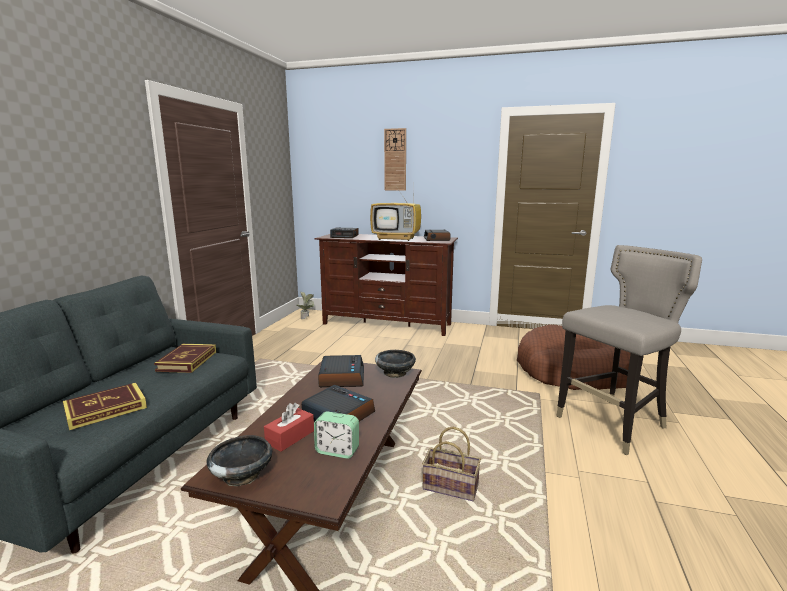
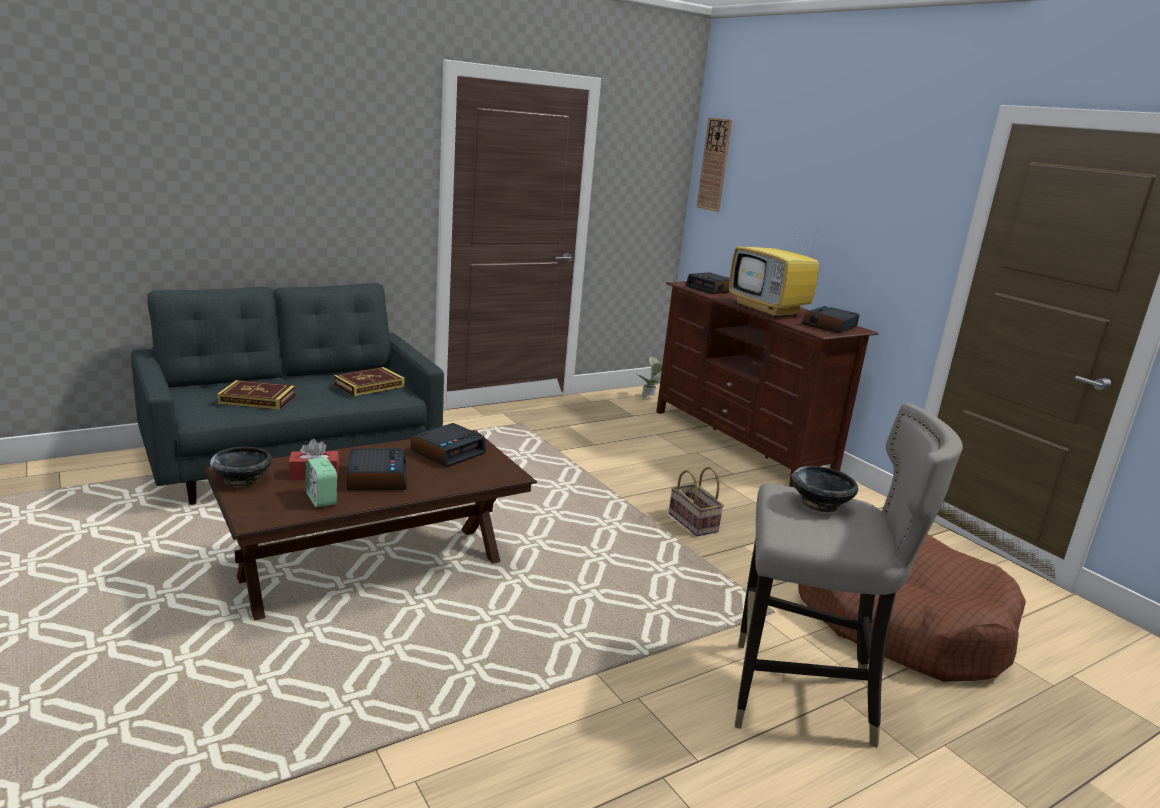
camera: 40 degrees right, 5 degrees up
black bowl [375,350,416,378] -> black bowl moved to [792,466,858,512]
wall clock [384,128,406,191] -> wall clock moved to [696,118,732,212]
basket [422,427,481,501] -> basket moved to [669,467,724,536]

